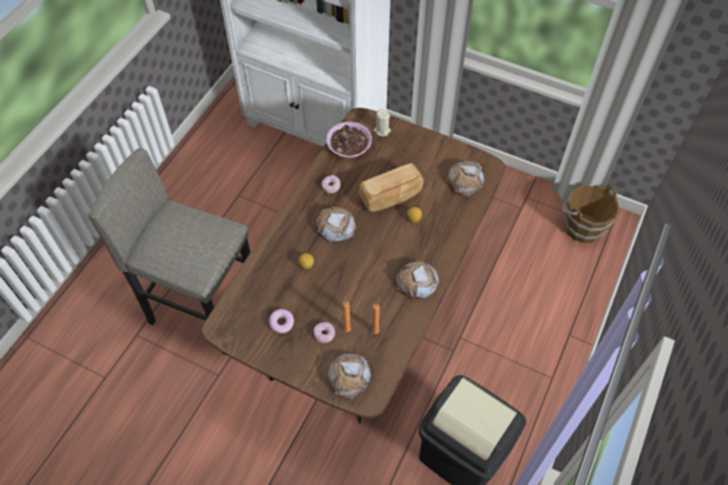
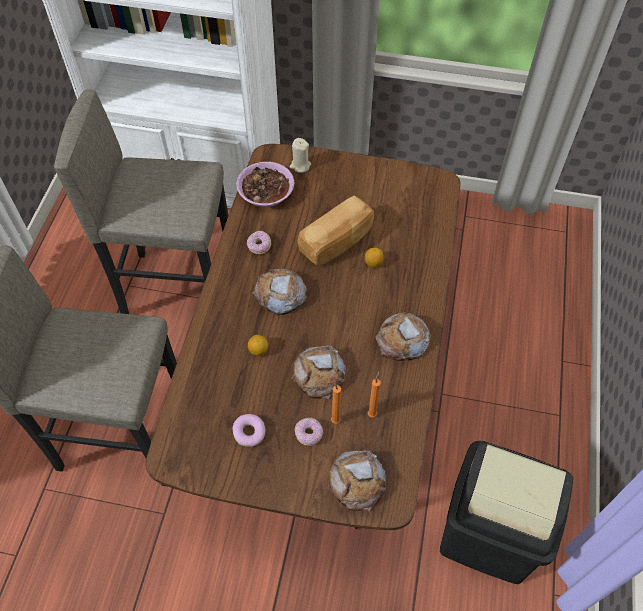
camera: 15 degrees left, 0 degrees up
bread [446,161,485,197] -> bread moved to [291,346,346,400]
brown bucket [563,185,620,243] -> none
none -> grey stool [54,89,229,314]

